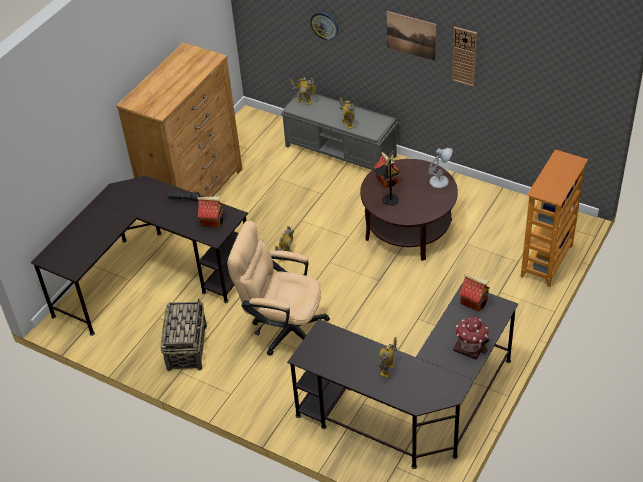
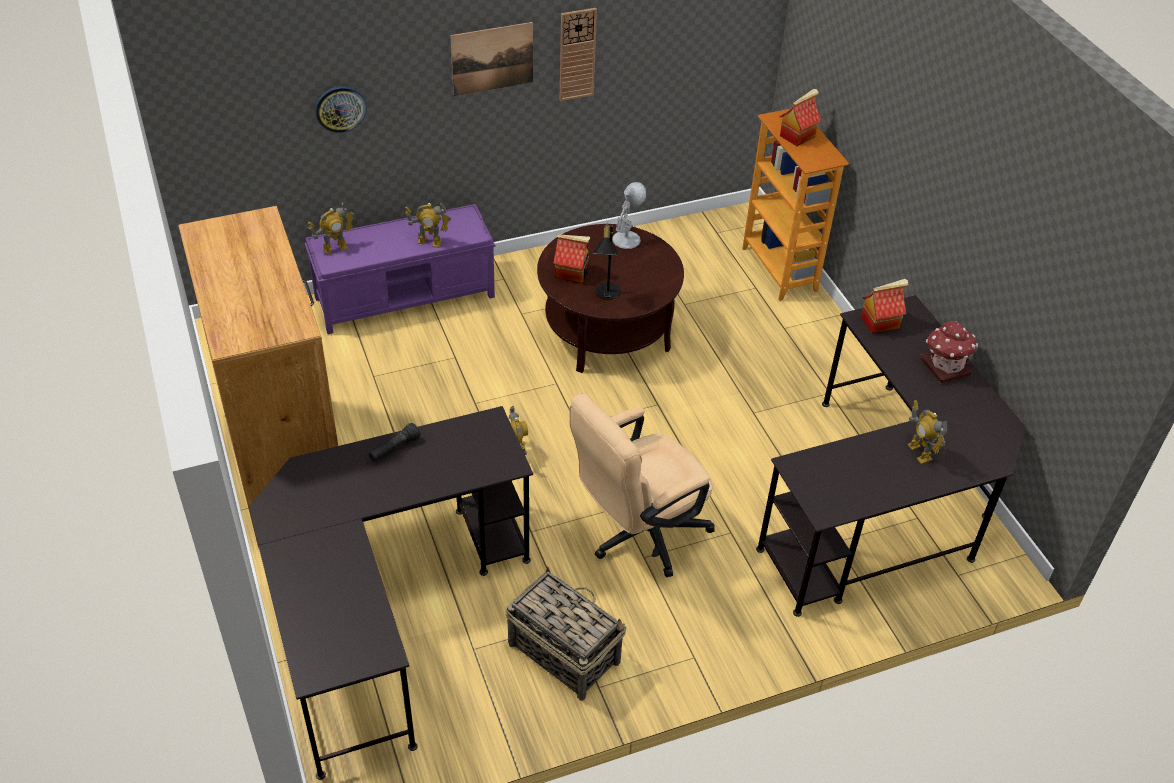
camera: 55 degrees left, 0 degrees up
toy house [197,197,224,228] -> toy house moved to [779,89,822,146]
grey bench [281,90,398,170] -> purple bench [305,204,495,334]

